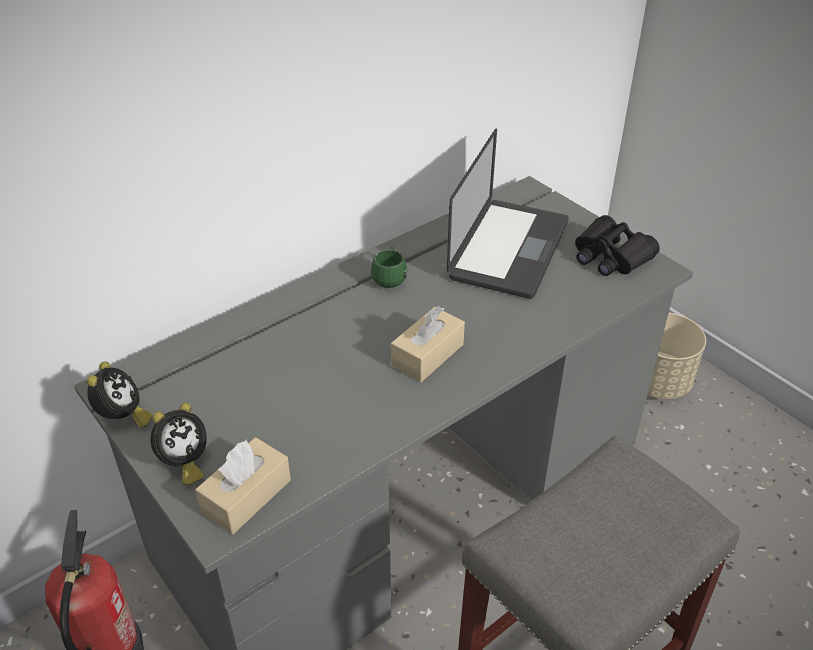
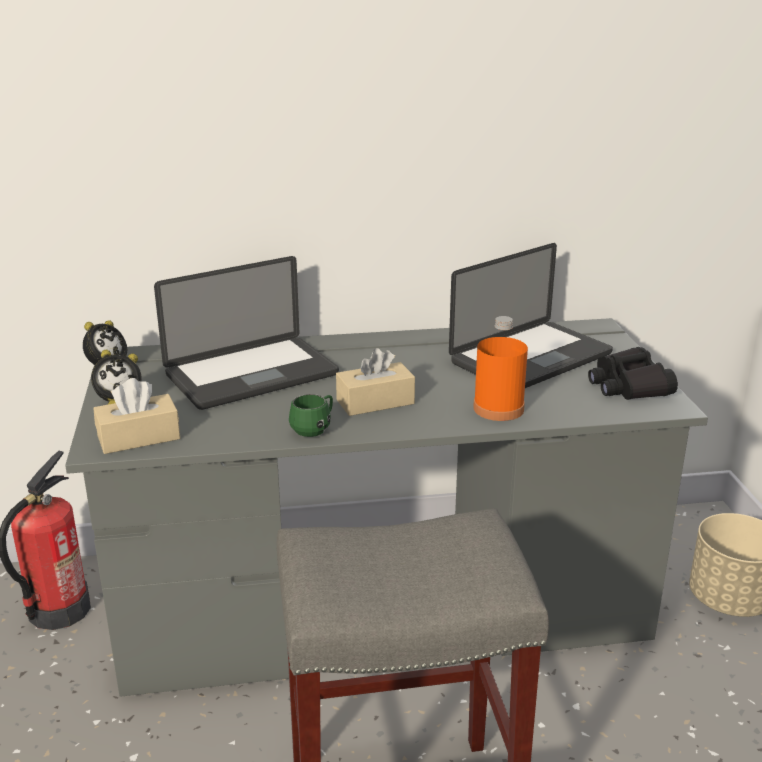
camera: 30 degrees right, 15 degrees down
green mug [371,246,407,288] -> green mug moved to [289,394,333,437]
none -> laptop [154,256,339,410]
none -> orange bottle [473,316,528,421]

